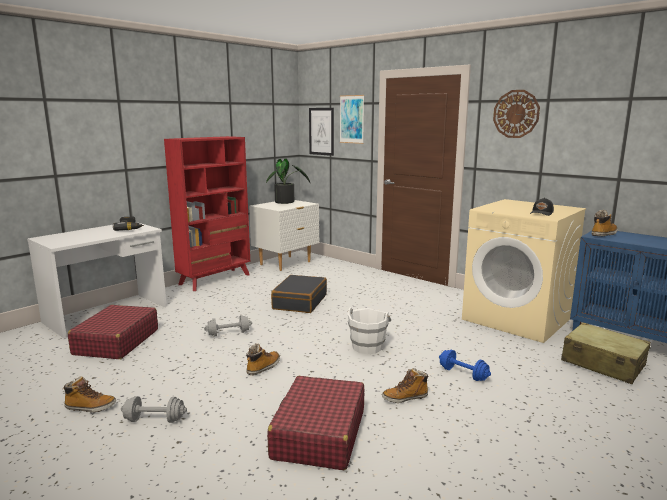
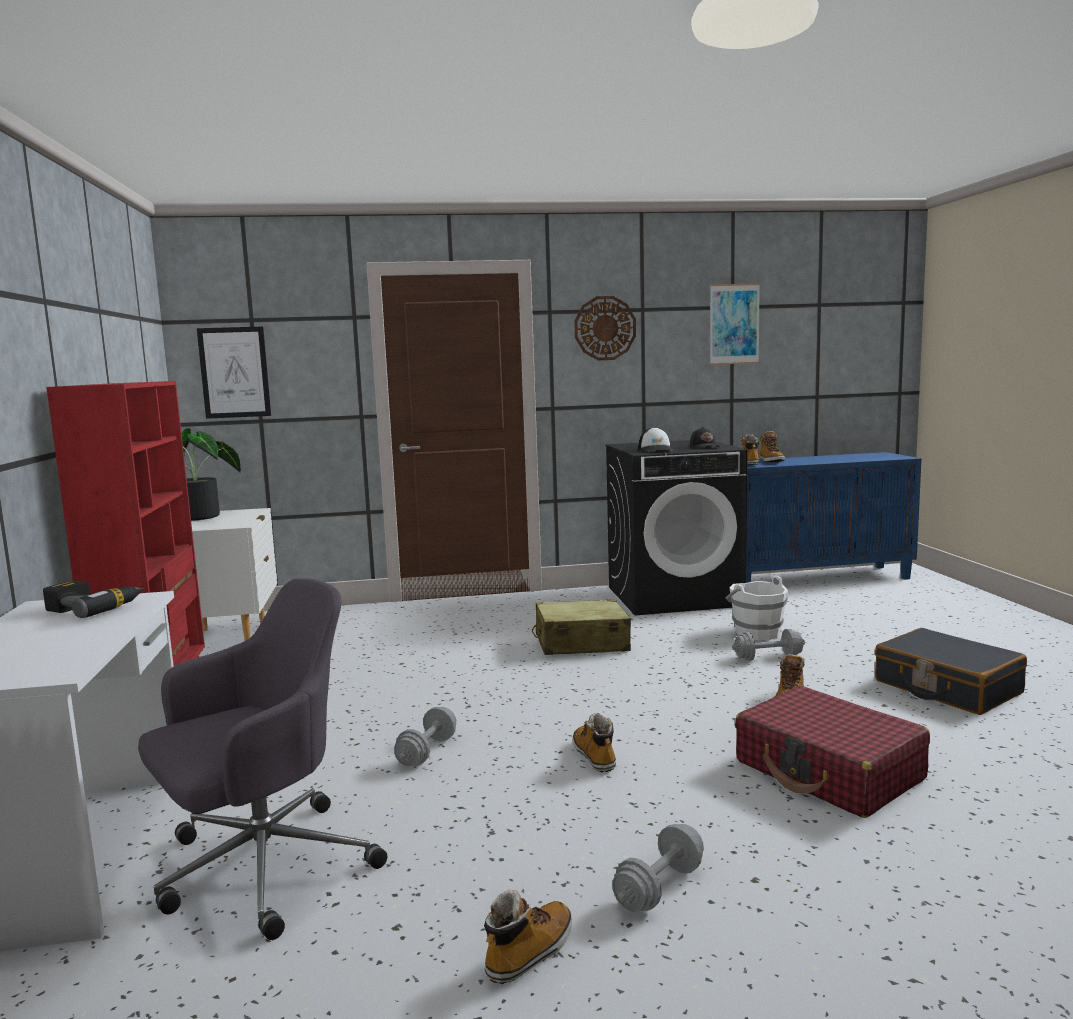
camera: 50 degrees left, 5 degrees down
red suitcase [68,305,158,359] -> grey office chair [138,578,387,940]
black suitcase [271,275,327,313] -> black suitcase moved to [875,628,1027,715]
picture [340,95,364,144] -> picture moved to [710,284,760,365]
white bucket [348,307,391,354] -> white bucket moved to [726,576,788,640]
blue dumbbell [439,350,491,381] -> grey dumbbell [732,629,805,661]
beige washing machine [462,199,586,343] -> black washing machine [605,440,747,616]
beige suitcase [561,322,651,384] -> beige suitcase moved to [532,600,631,655]
none -> cap [638,427,674,453]
none -> boot [760,431,785,462]

